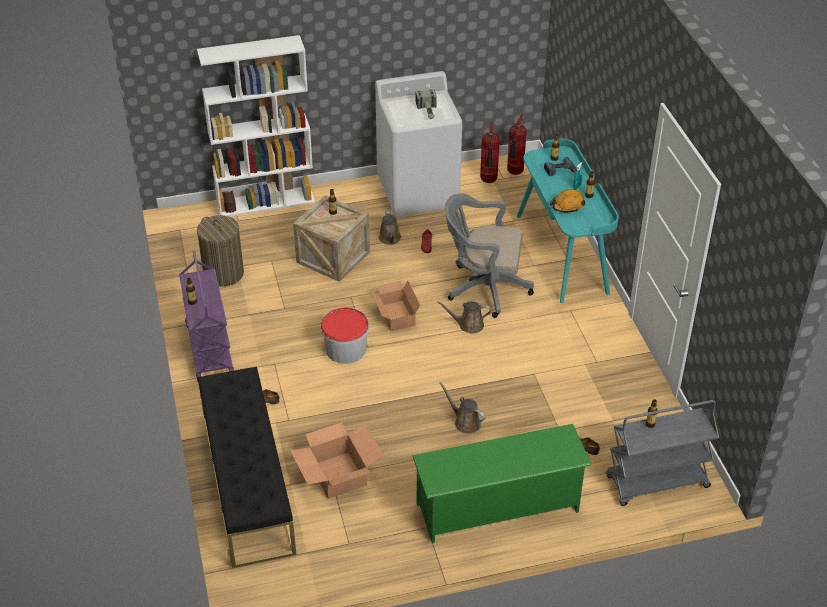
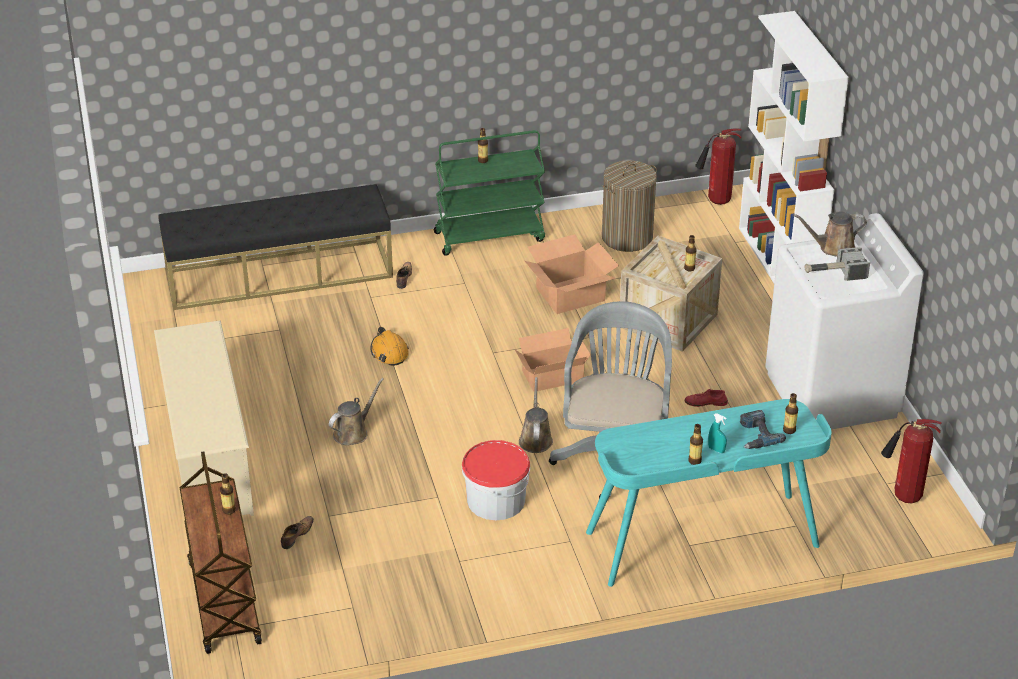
camera: 90 degrees right, 5 degrees down
purple cart [179,250,234,381] -> green cart [434,130,545,256]
cardboard box [291,422,384,499] -> cardboard box moved to [525,234,619,314]
bucket [321,307,369,364] -> bucket moved to [462,440,530,520]
brown watering can [379,210,401,245] -> brown watering can moved to [793,211,867,257]
green shoe rack [413,424,592,543] -> beige shoe rack [154,320,254,516]
fire extinguisher [480,122,500,183] -> fire extinguisher moved to [695,129,741,205]
orange hard hat [550,189,585,212] -> orange hard hat moved to [371,327,409,366]
grey cart [606,400,719,506] -> brown cart [180,451,262,654]

